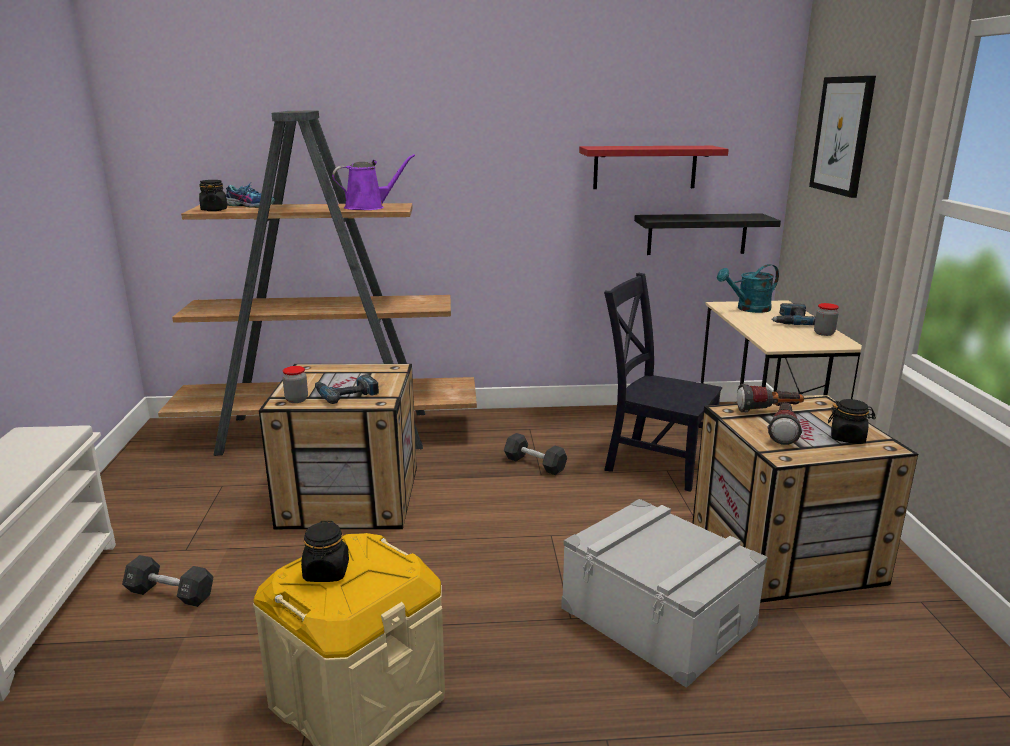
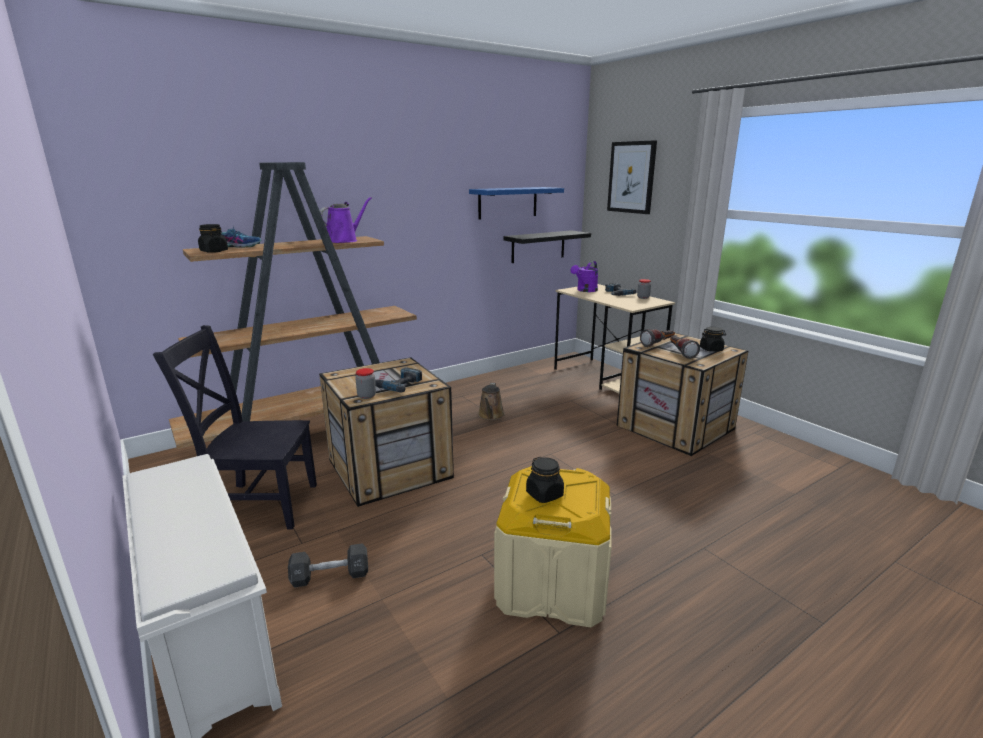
camera: 30 degrees left, 0 degrees up
black dumbbell [504,433,567,475] -> brown watering can [478,383,505,420]
grey storage box [561,499,768,688] -> none
red shelf [579,146,729,189] -> blue shelf [469,187,564,220]
black chair [604,273,722,492] -> black chair moved to [153,325,317,530]
turquoise watering can [717,264,779,313] -> purple watering can [570,261,598,292]

